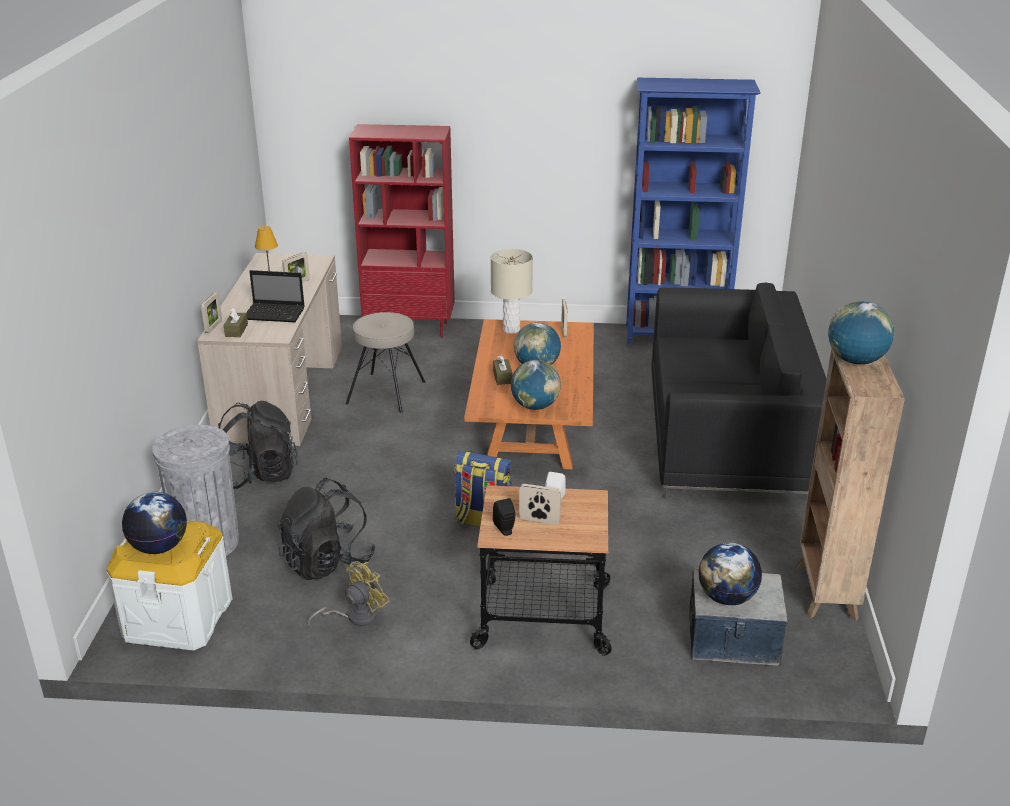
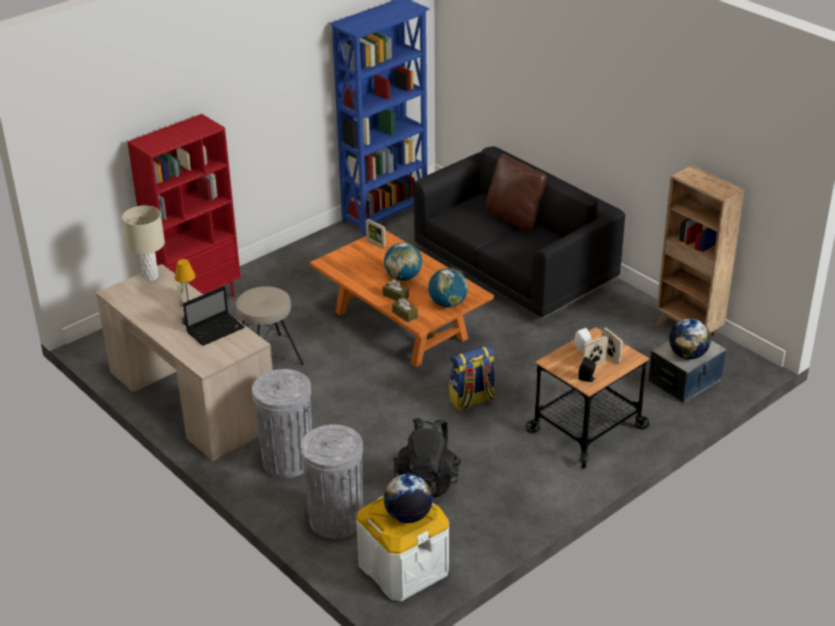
camera: 45 degrees left, 5 degrees up
picture frame [201,292,222,333] -> picture frame moved to [601,327,623,364]
black backpack [218,401,298,489] -> grey trash can [252,369,312,478]
brown tissue box [224,307,248,337] -> brown tissue box moved to [392,298,418,322]
yellow fan [308,561,389,626] -> none
beige table lamp [491,249,533,334] -> beige table lamp moved to [122,206,165,281]
globe [828,301,894,364] -> none
none -> brown pillow [486,154,547,232]

